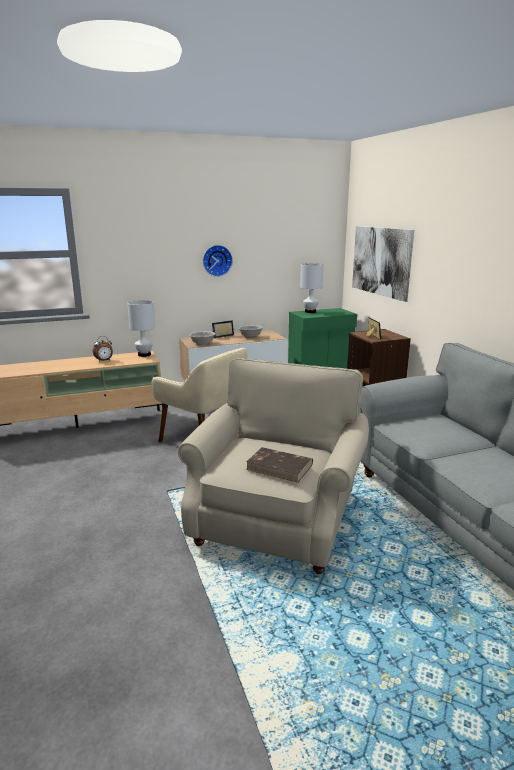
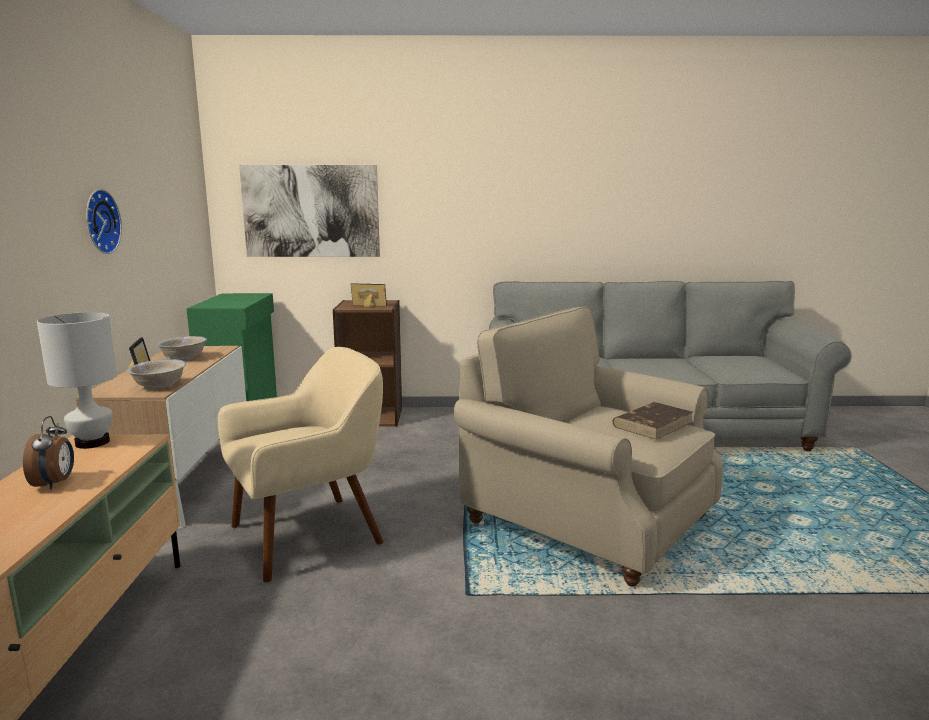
camera: 70 degrees left, 5 degrees down
white table lamp [300,263,323,313] -> none

